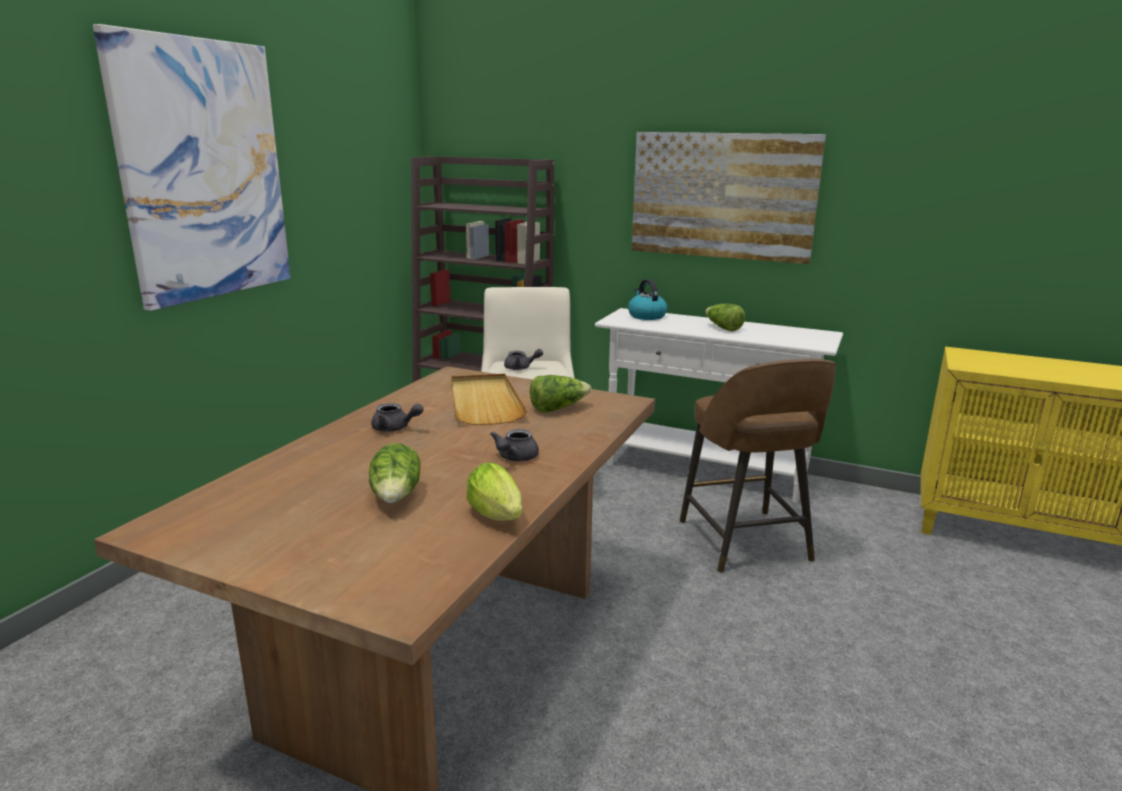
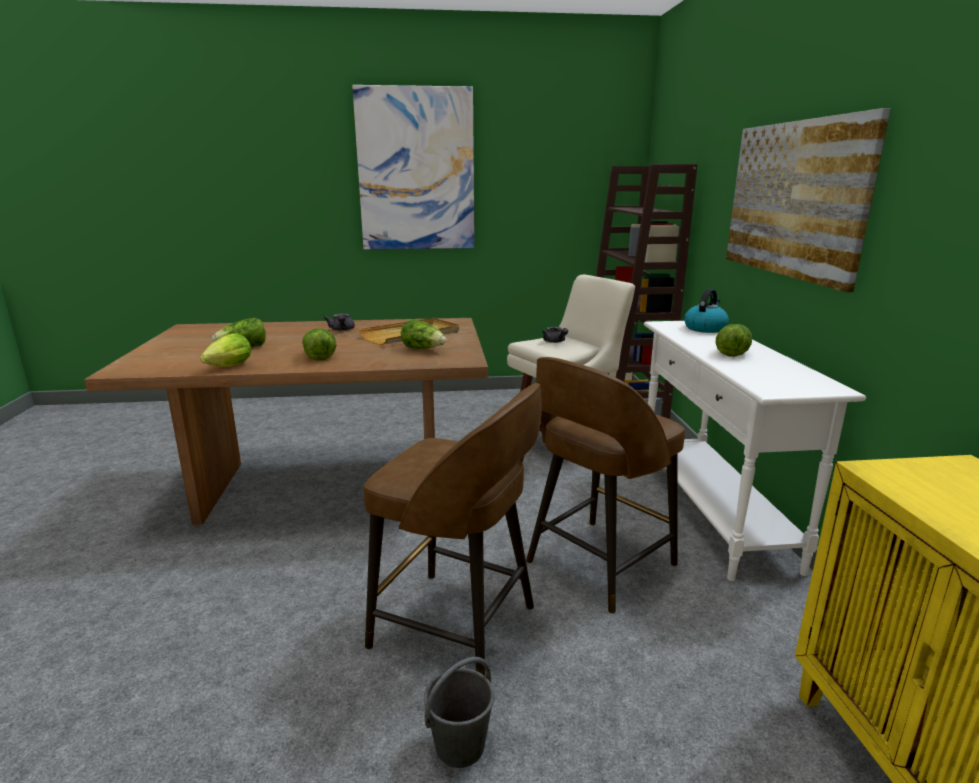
camera: 60 degrees right, 0 degrees up
grey teapot [490,429,539,462] -> lettuce [302,328,337,361]
none -> brown stool [364,383,542,676]
none -> grey bucket [424,657,494,768]

